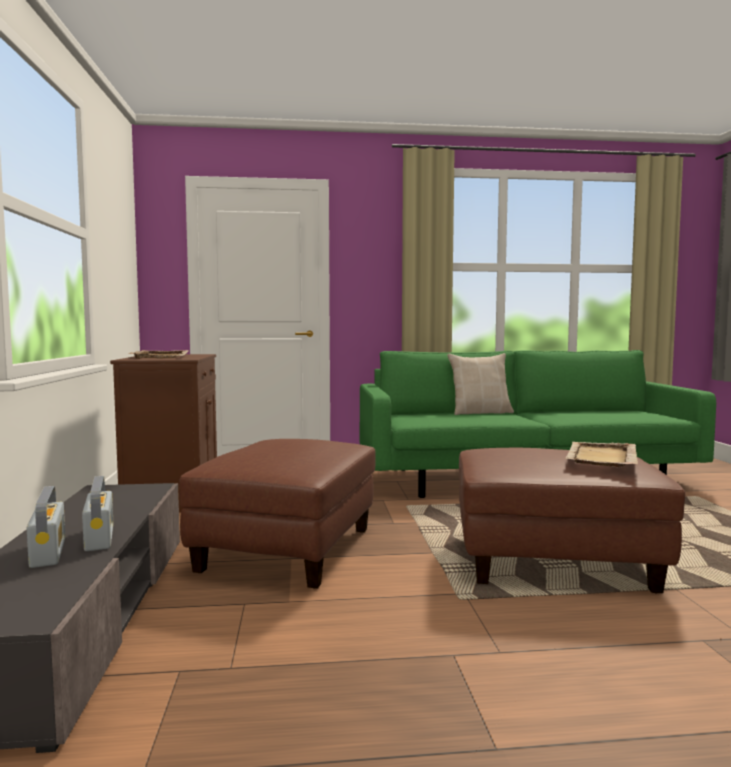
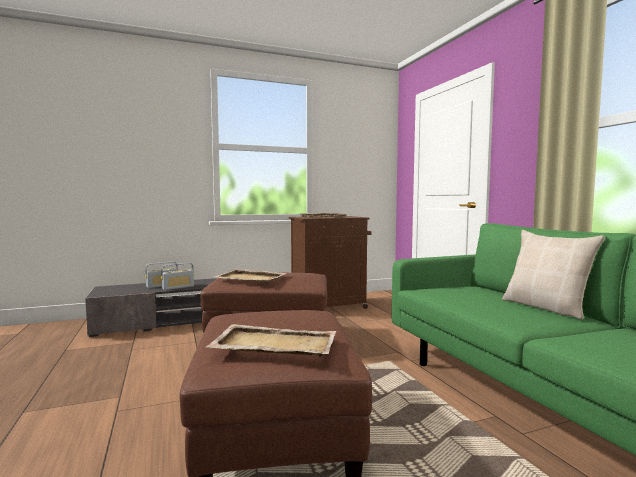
camera: 75 degrees right, 0 degrees up
none -> beige tray [215,269,287,282]

